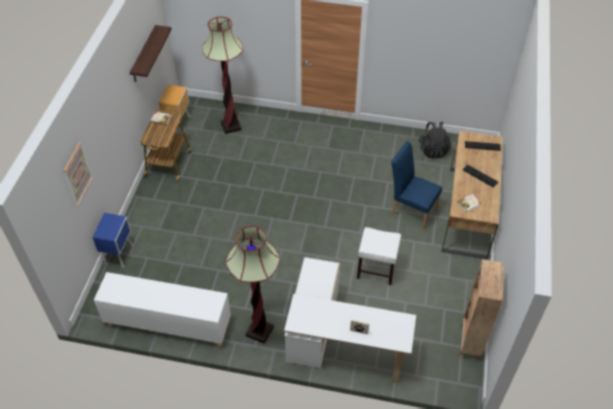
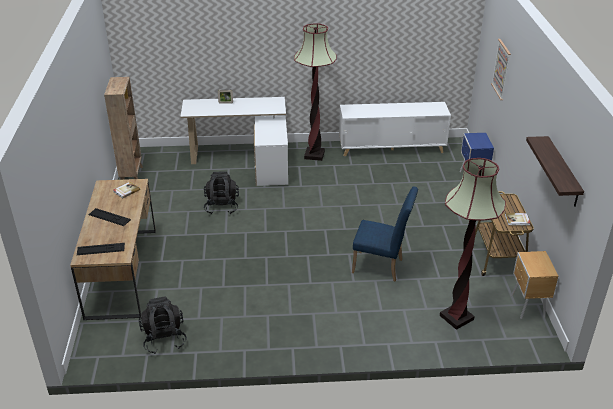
camera: 165 degrees right, 15 degrees down
white stool [357,227,401,285] -> black backpack [204,172,239,214]
blue chair [391,141,442,229] -> blue chair moved to [352,186,418,282]

